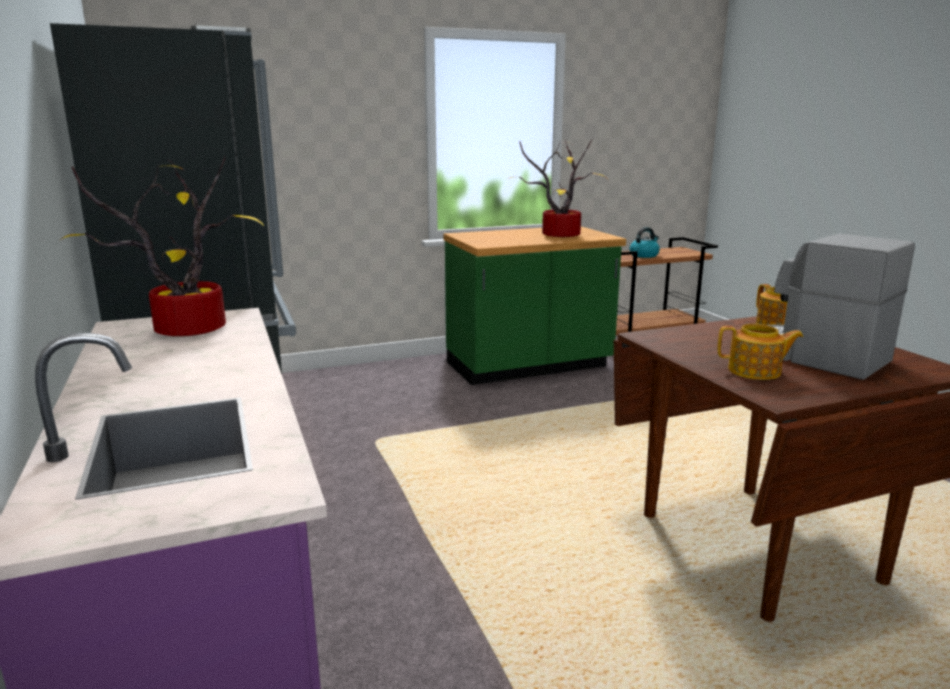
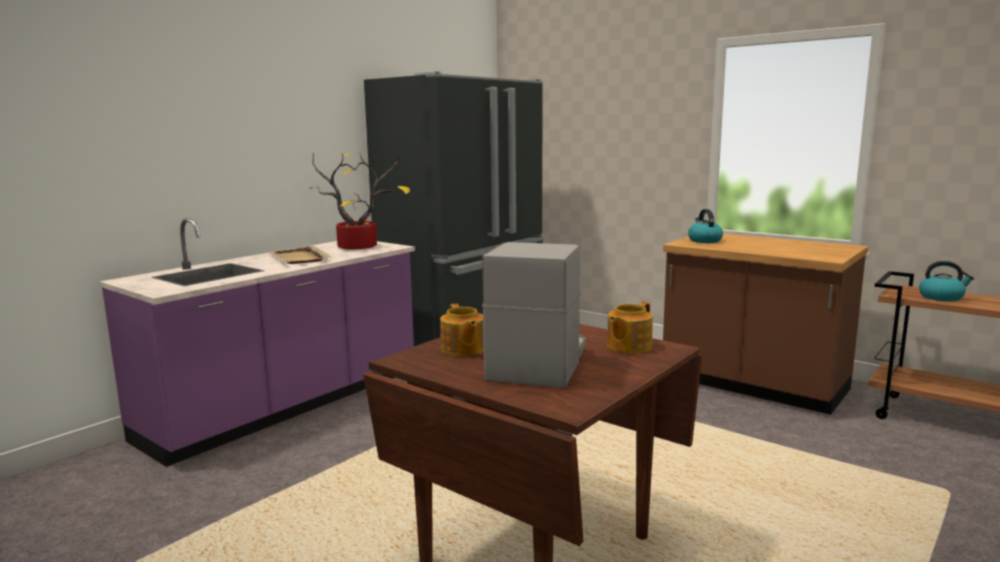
camera: 60 degrees right, 5 degrees down
green counter [443,226,626,385] -> brown counter [663,233,868,415]
potted plant [508,139,608,237] -> none
none -> beige tray [268,246,332,264]
none -> kettle [688,209,723,243]

